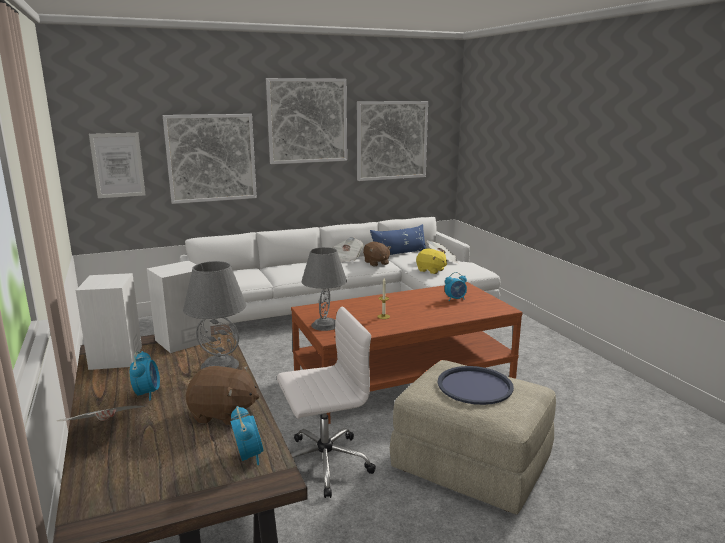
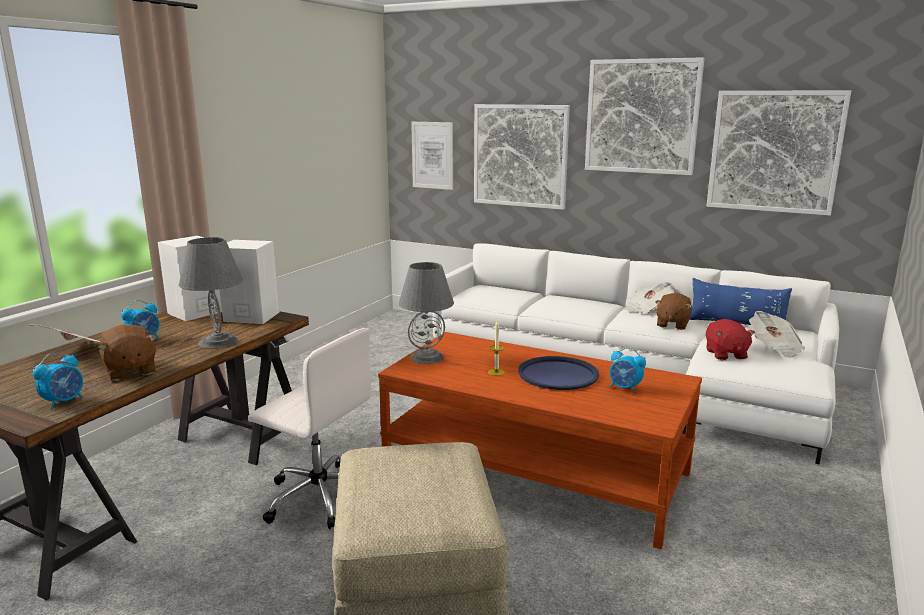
camera: 50 degrees right, 0 degrees up
yellow plush toy [416,249,447,274] -> red plush toy [706,319,755,360]
blue tray [438,366,514,405] -> blue tray moved to [518,356,599,390]

